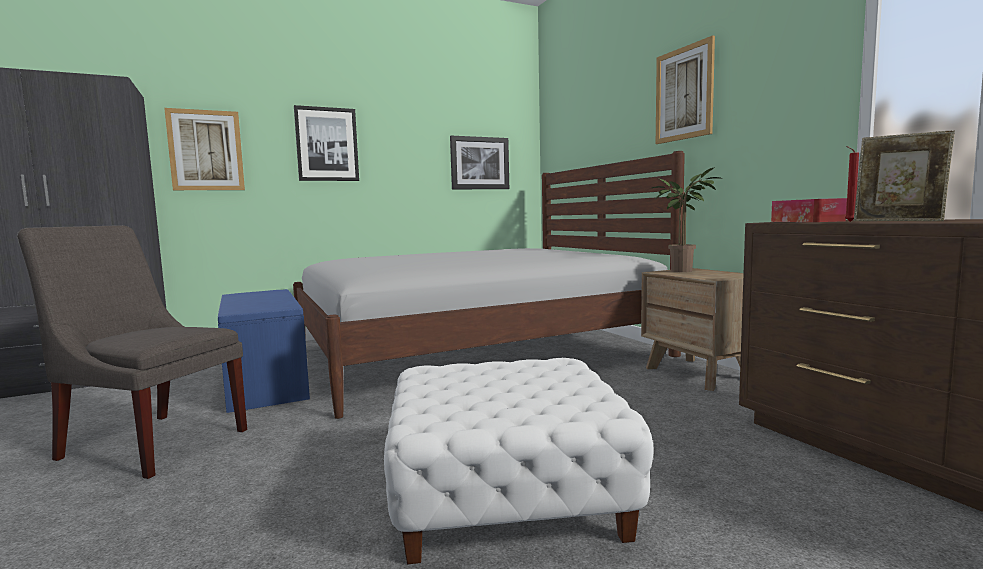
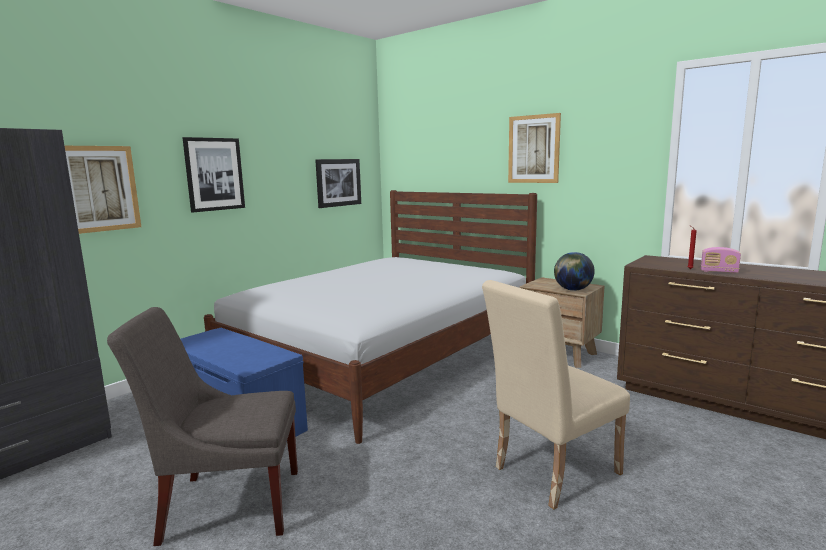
camera: 25 degrees left, 5 degrees up
white ottoman [384,358,654,564] -> beige chair [482,280,630,509]
potted plant [652,167,723,272] -> none
tissue box [771,198,847,222] -> none
picture frame [854,130,955,221] -> radio [701,247,741,274]
none -> globe [554,252,595,291]

